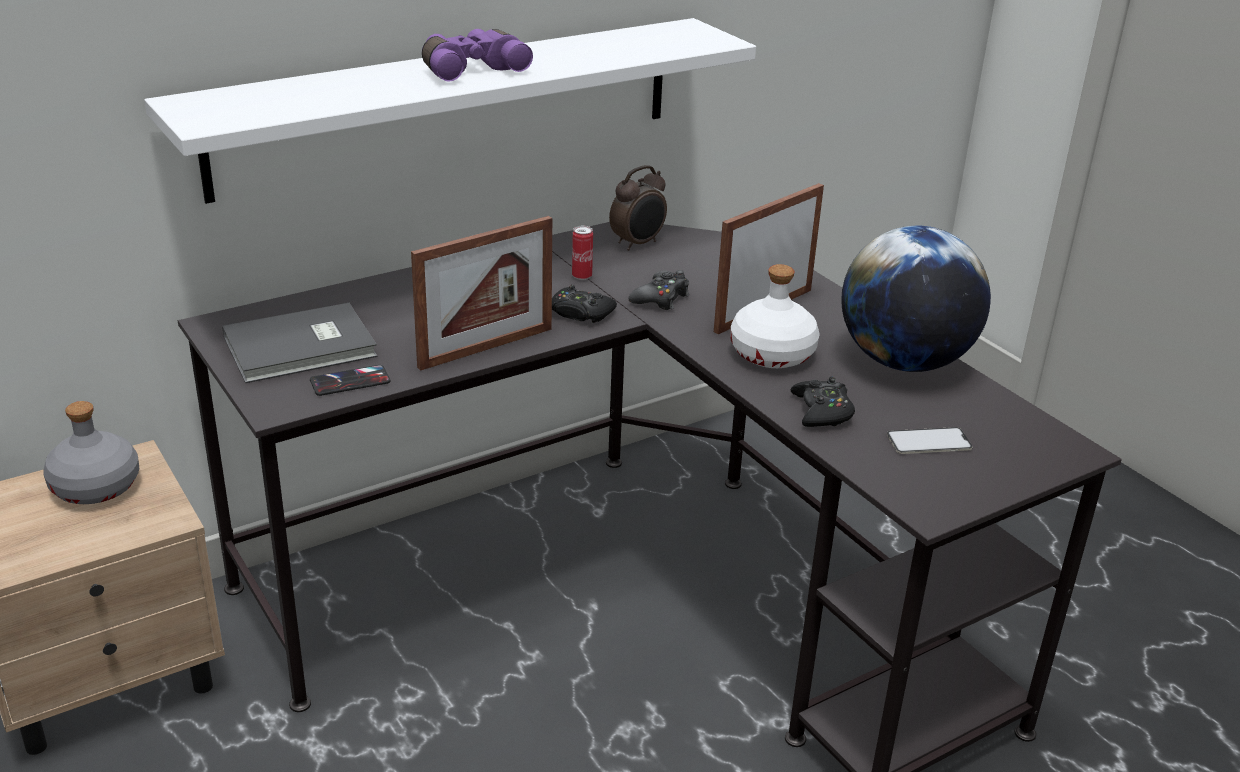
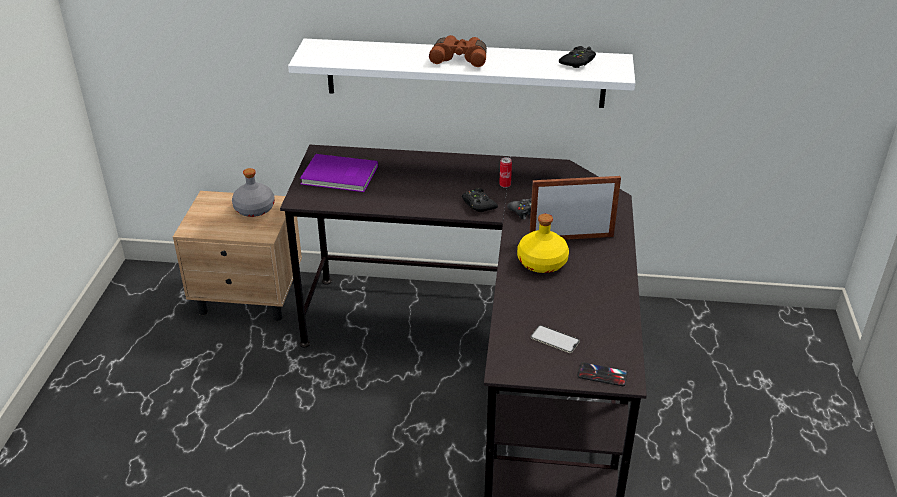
camera: 40 degrees right, 5 degrees up
grey book [222,303,378,383] -> purple book [300,154,378,192]
phone [310,365,391,396] -> phone moved to [577,362,628,386]
picture frame [411,216,552,371] -> none
purple binoculars [422,29,533,81] -> brown binoculars [429,35,487,67]
alarm clock [609,165,667,251] -> none
white bottle [730,264,820,368] -> yellow bottle [517,214,569,273]
black game controller [791,377,855,427] -> black game controller moved to [559,46,596,68]
globe [841,226,991,372] -> none

